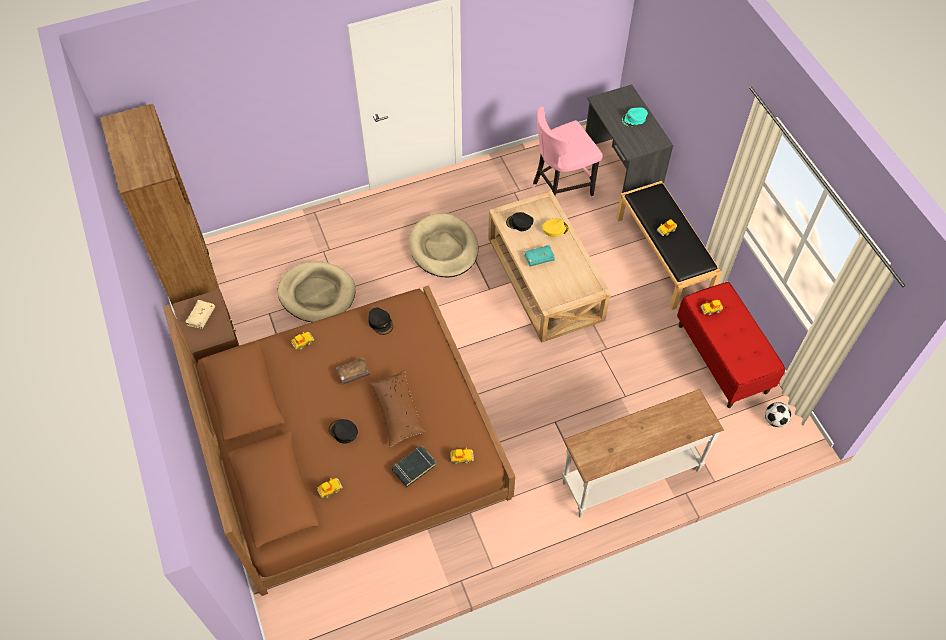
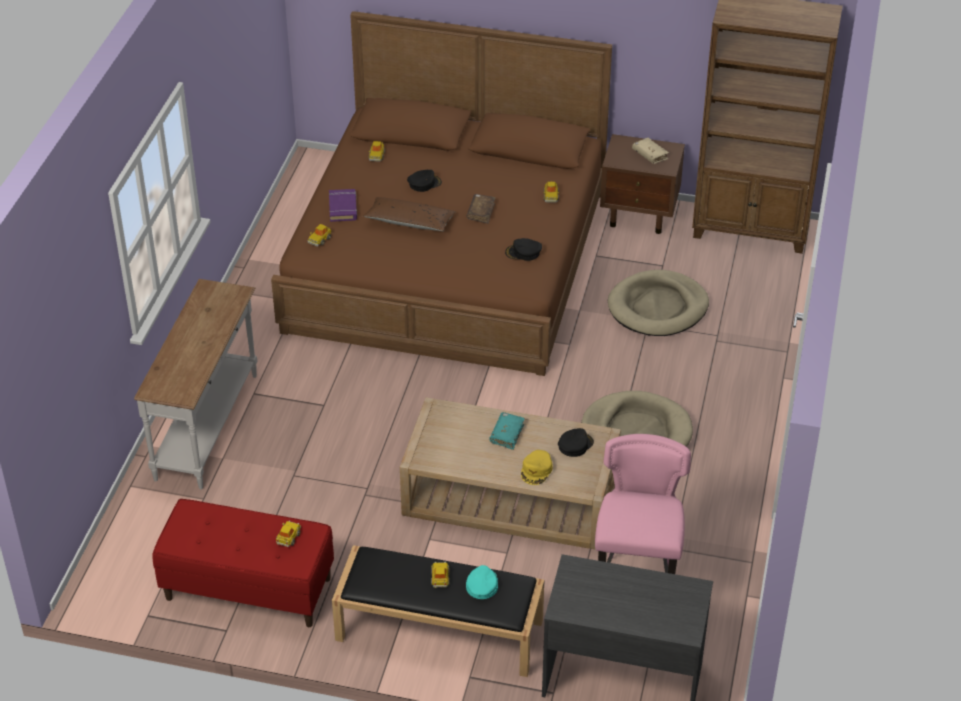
camera: 125 degrees right, 15 degrees down
black book [392,445,437,488] -> purple book [329,189,357,222]
turquoise cap [622,108,648,126] -> turquoise cap moved to [466,565,498,599]
football [765,402,791,427] -> none

